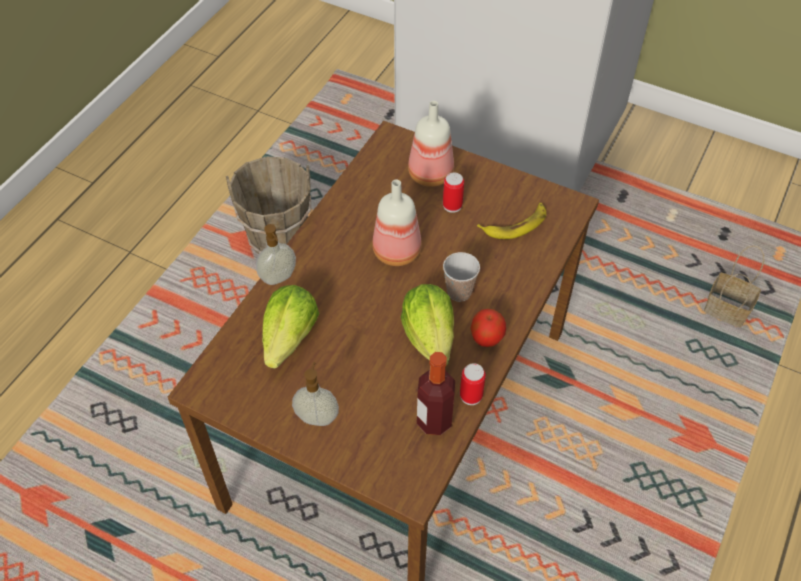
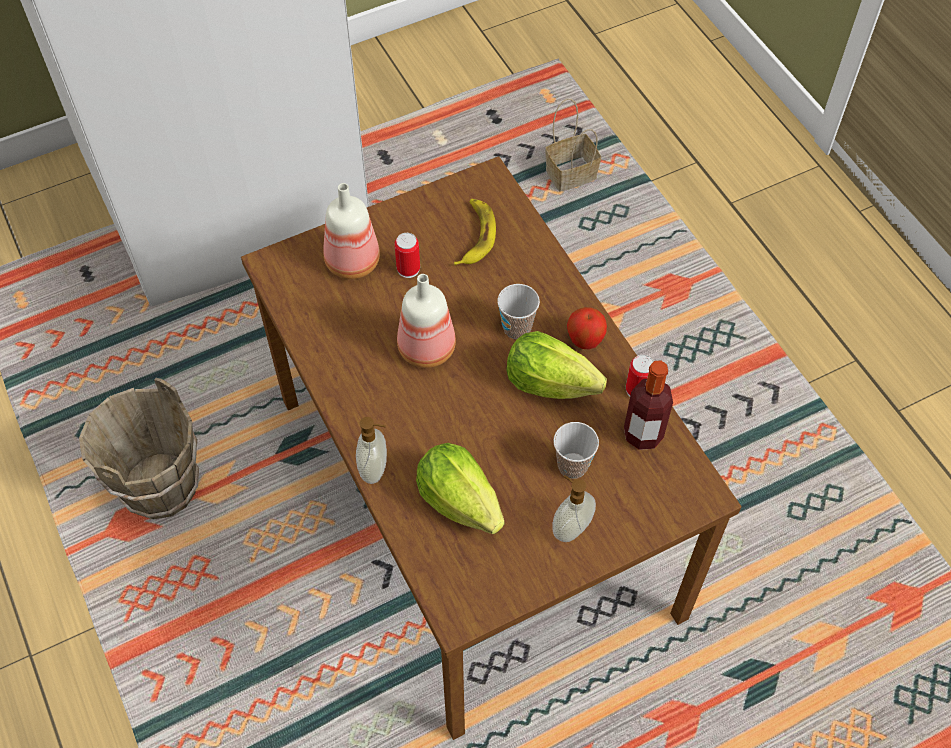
camera: 55 degrees left, 5 degrees up
none -> cup [553,422,599,479]

